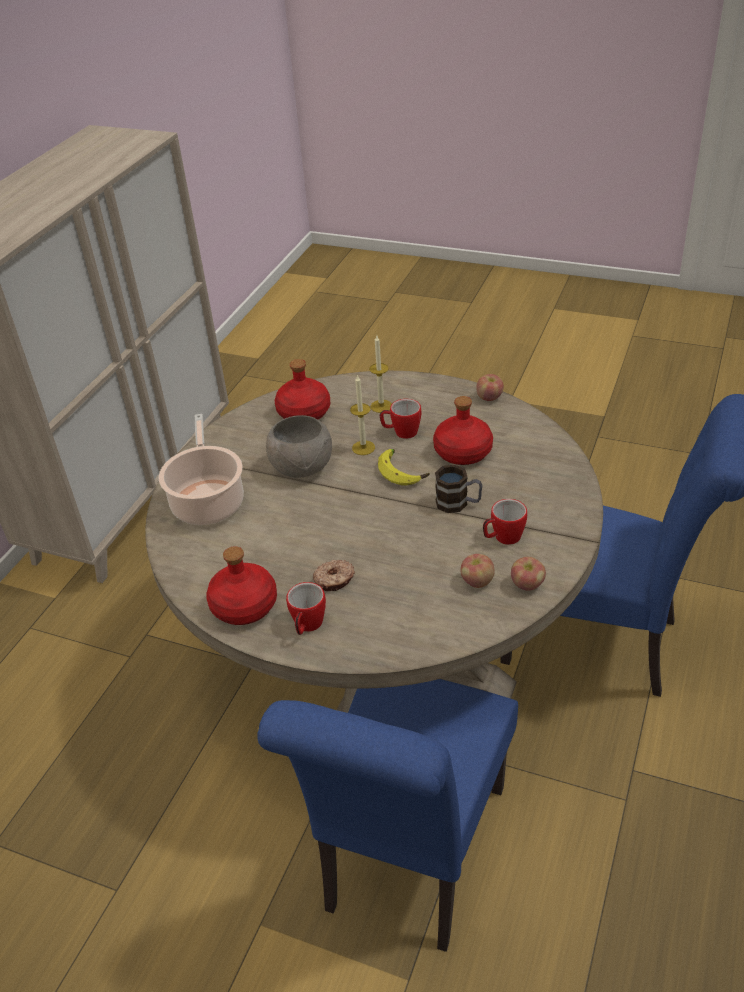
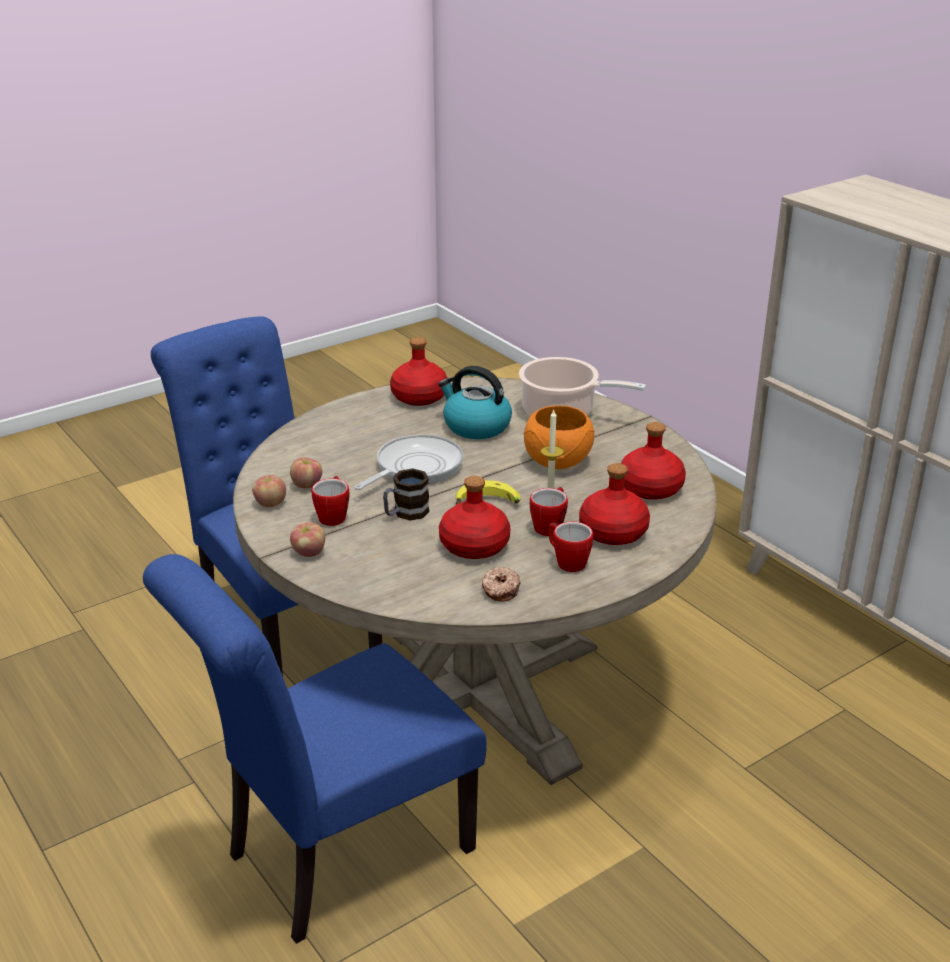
camera: 120 degrees right, 10 degrees down
grey bowl [266,415,332,478] -> orange bowl [524,405,595,469]
mug [286,582,326,635] -> mug moved to [549,522,593,572]
donut [313,560,355,591] -> donut moved to [482,567,521,602]
candle [369,335,392,413] -> red bottle [579,463,650,545]
apple [476,374,504,401] -> apple moved to [290,522,325,557]
none -> frying pan [354,434,463,490]
none -> kettle [438,366,512,439]

